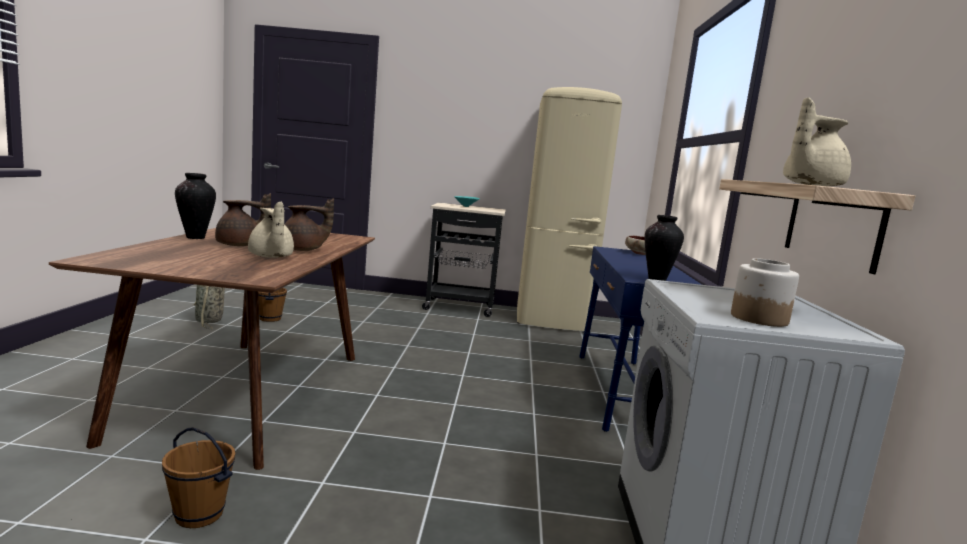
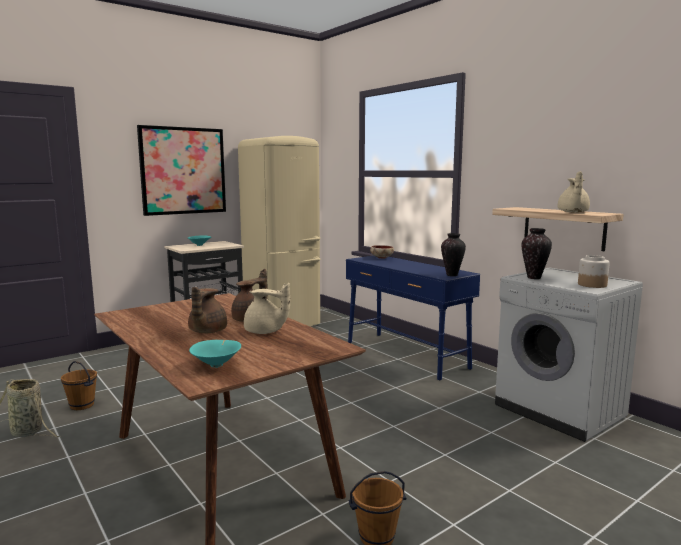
camera: 40 degrees left, 0 degrees up
vase [175,173,216,239] -> vase moved to [522,228,552,279]
brown teapot [215,193,271,246] -> brown teapot turned 150 degrees clockwise [188,287,227,333]
none -> picture [137,125,226,216]
none -> turquoise bowl [189,340,241,368]

